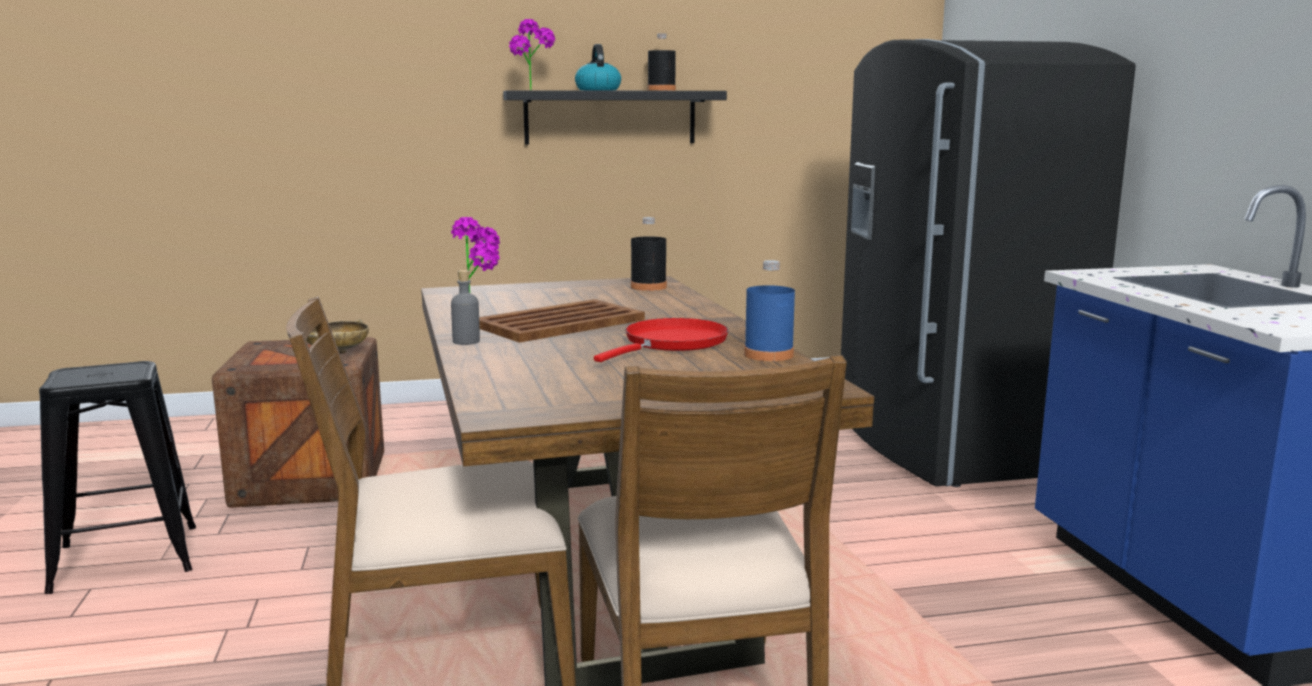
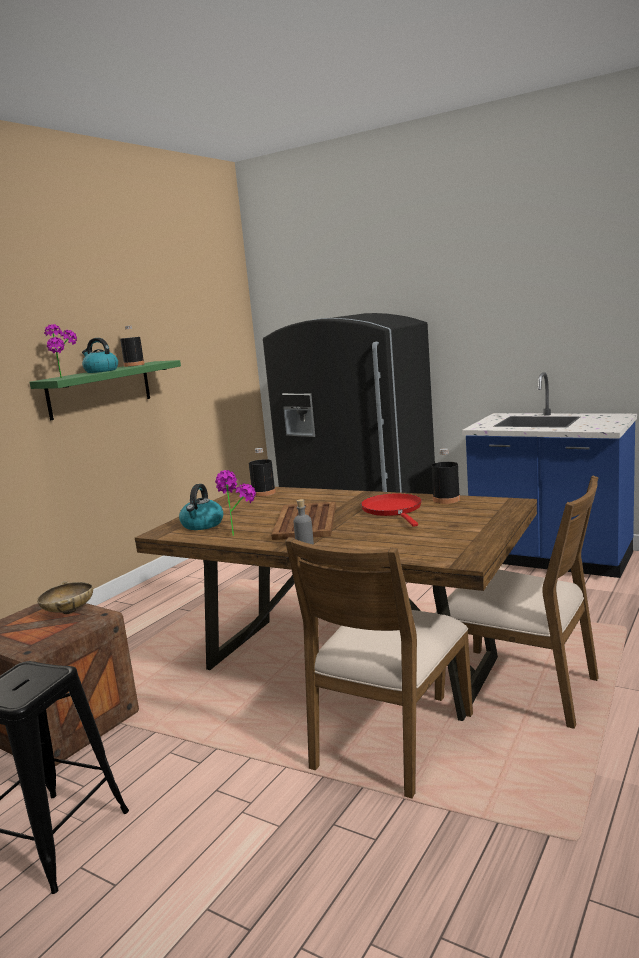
camera: 45 degrees left, 0 degrees up
black shelf [503,90,727,144] -> green shelf [30,360,181,420]
blue bottle [744,260,795,361] -> black bottle [432,448,460,504]
none -> kettle [179,484,223,530]

